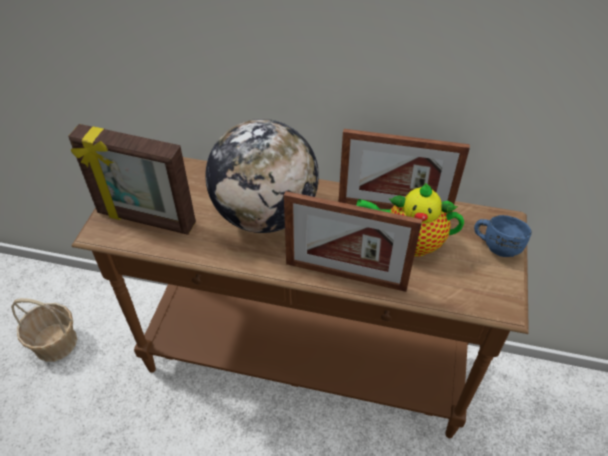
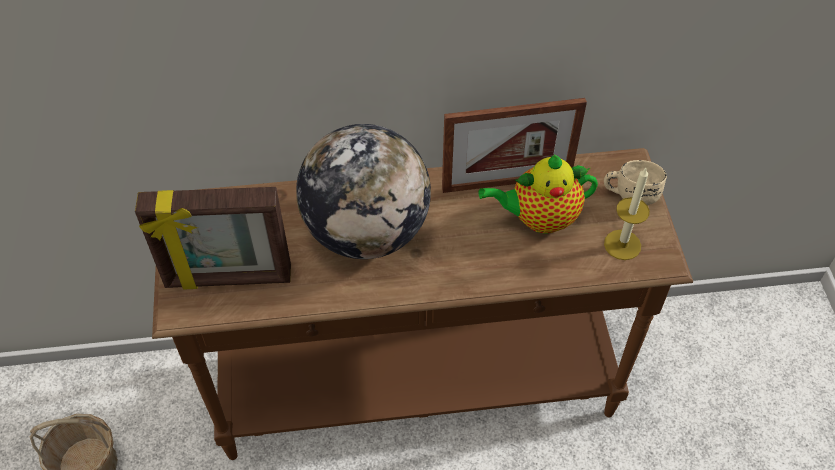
camera: 20 degrees left, 5 degrees up
picture frame [284,191,422,292] -> none
blue mug [474,215,532,257] -> beige mug [604,160,667,205]
none -> candle [604,168,650,260]

